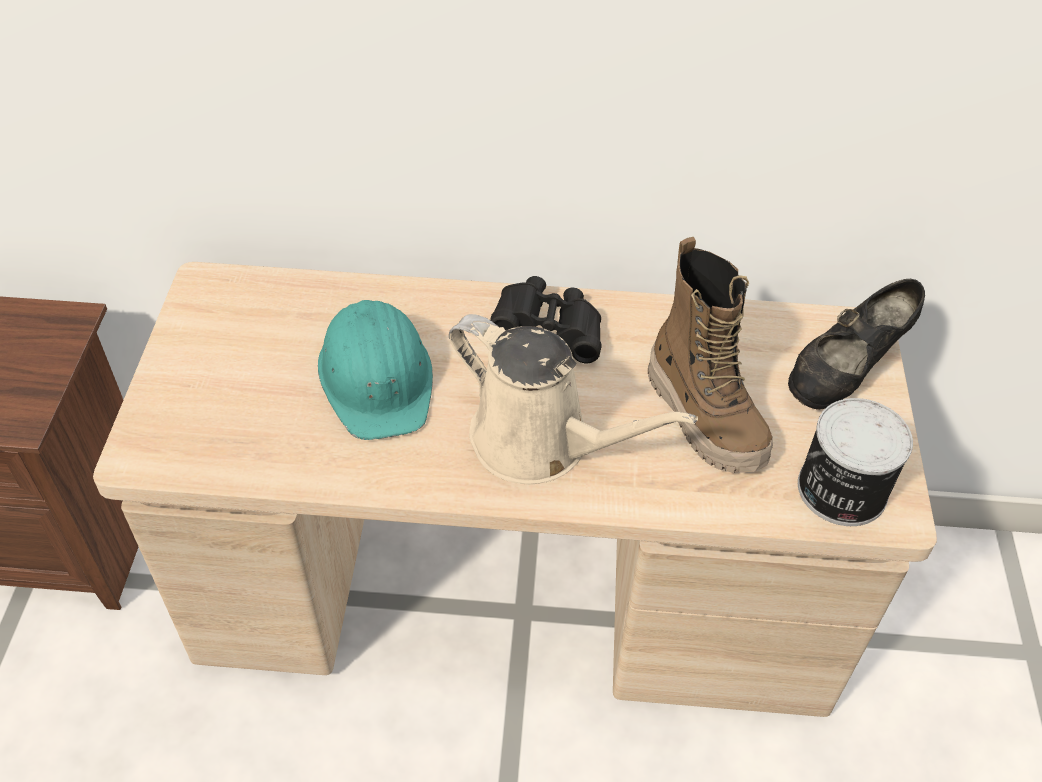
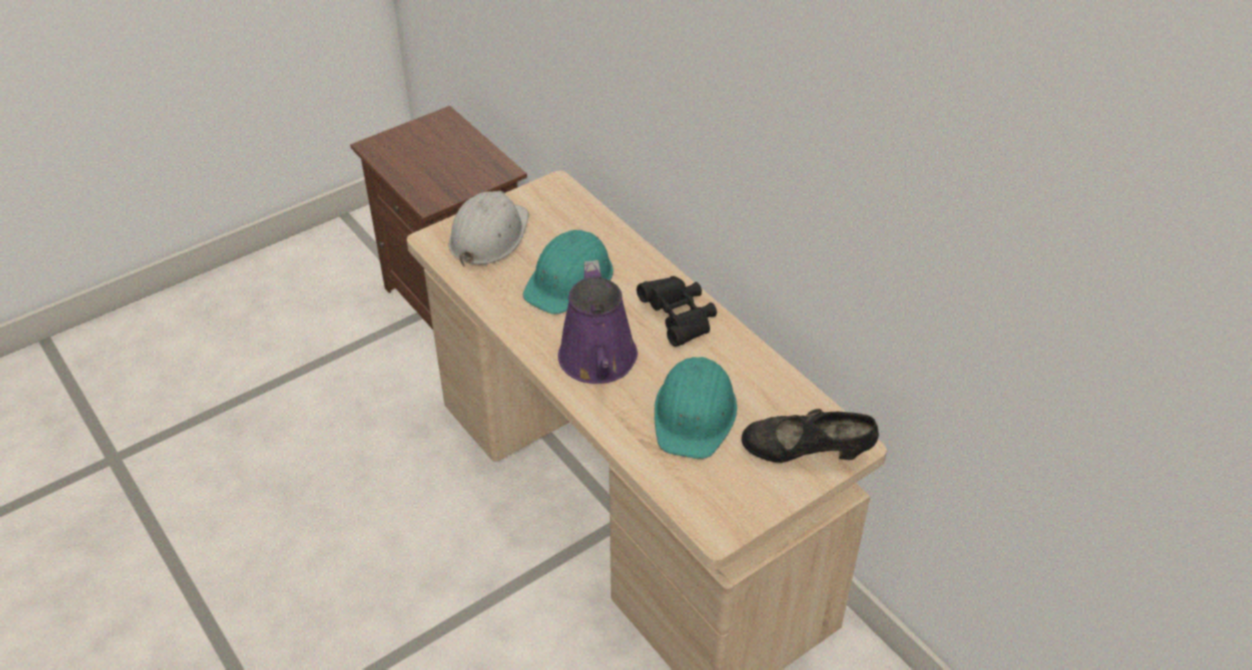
camera: 50 degrees right, 5 degrees down
beige watering can [449,314,698,484] -> purple watering can [558,260,638,384]
boot [648,237,773,473] -> turquoise hard hat [654,357,737,459]
can [798,398,913,526] -> none
none -> white hard hat [448,191,529,266]

